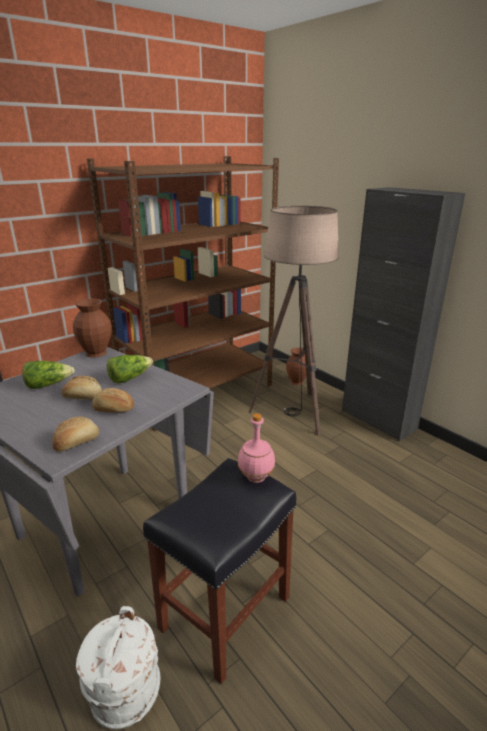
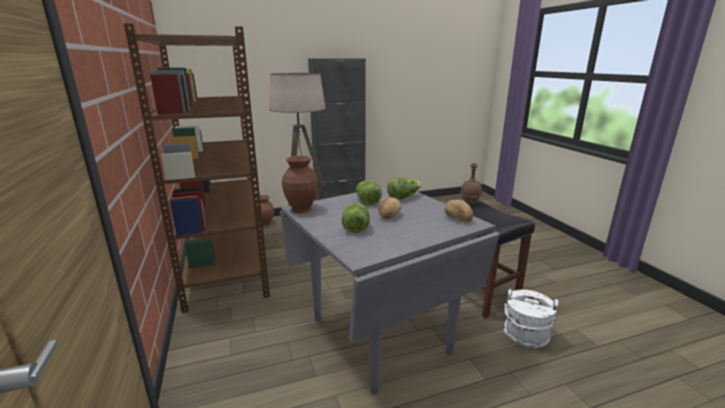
camera: 70 degrees left, 5 degrees down
bread [92,388,134,412] -> none
pink bottle [238,413,275,483] -> brown bottle [460,162,482,204]
none -> lettuce [387,178,421,200]

